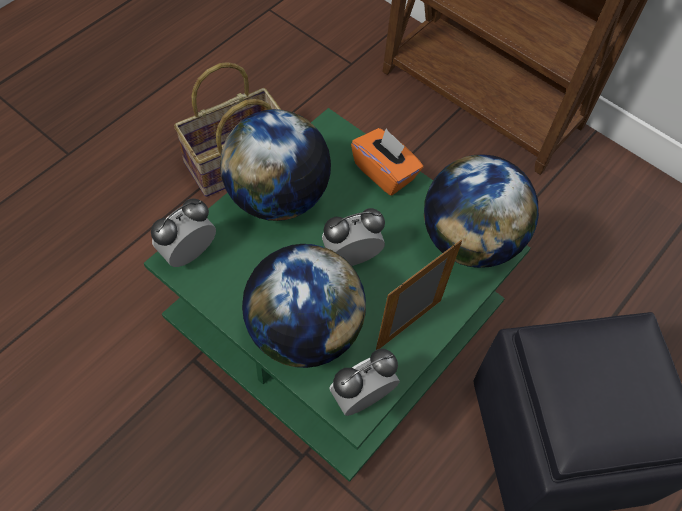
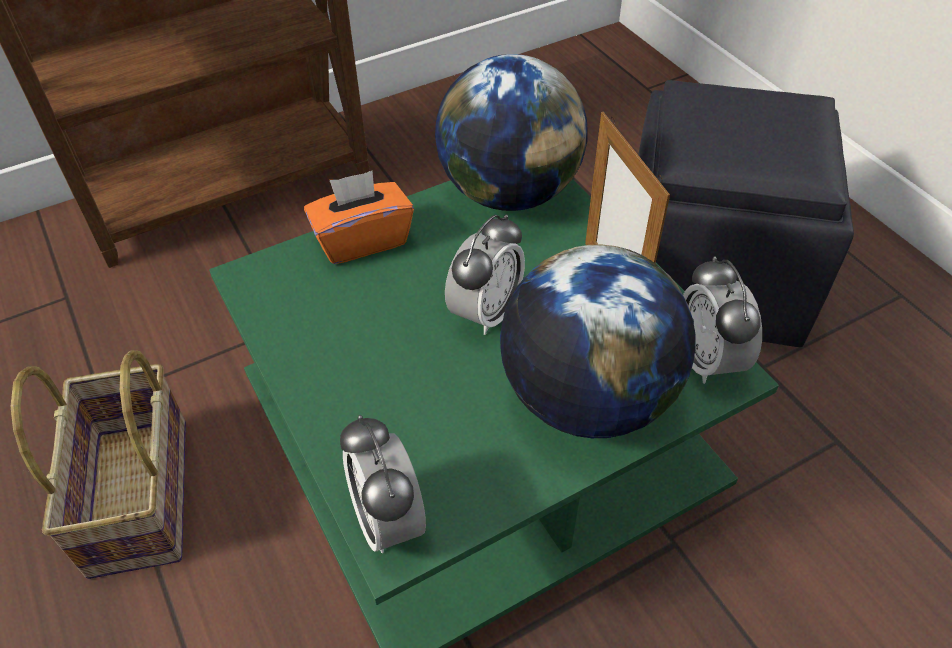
camera: 65 degrees left, 10 degrees down
globe [220,109,331,221] -> none
alarm clock [322,208,385,266] -> alarm clock turned 150 degrees counterclockwise [445,214,525,335]

